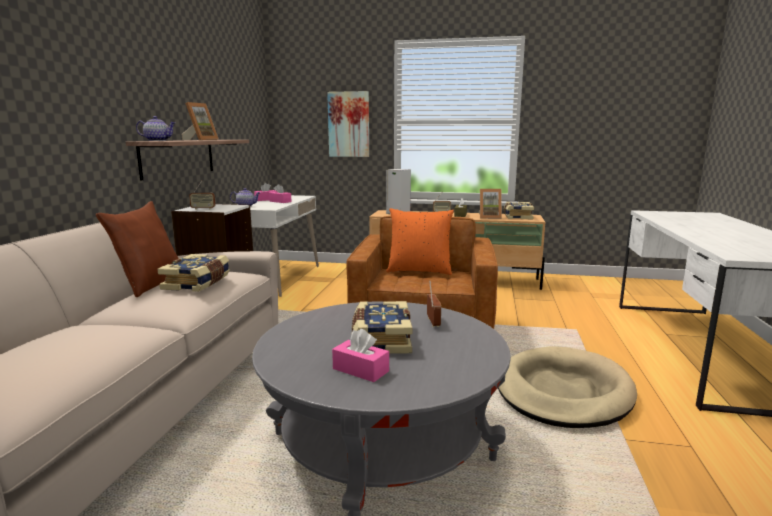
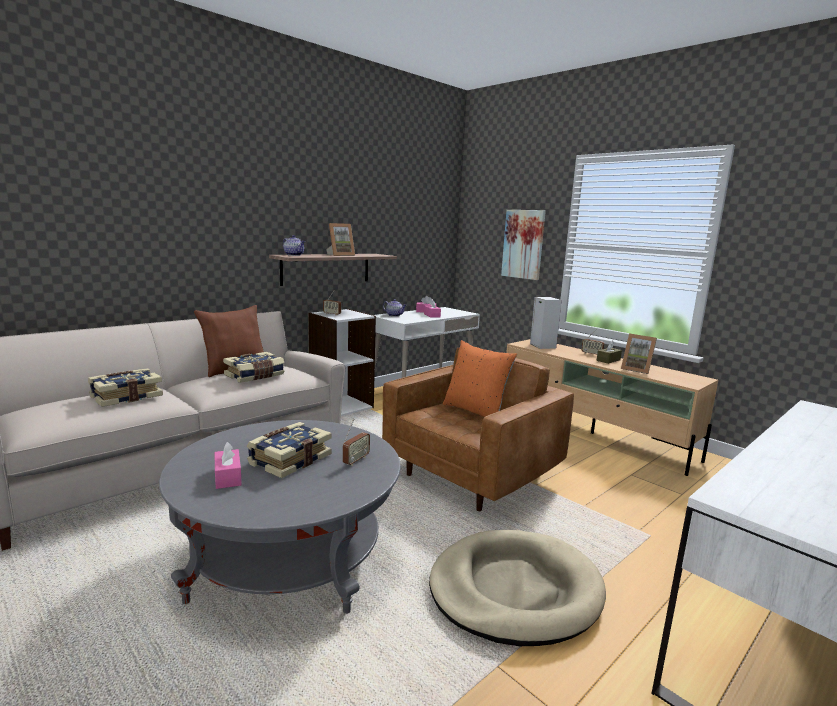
camera: 35 degrees right, 0 degrees up
book [504,202,534,219] -> book moved to [88,368,163,407]

